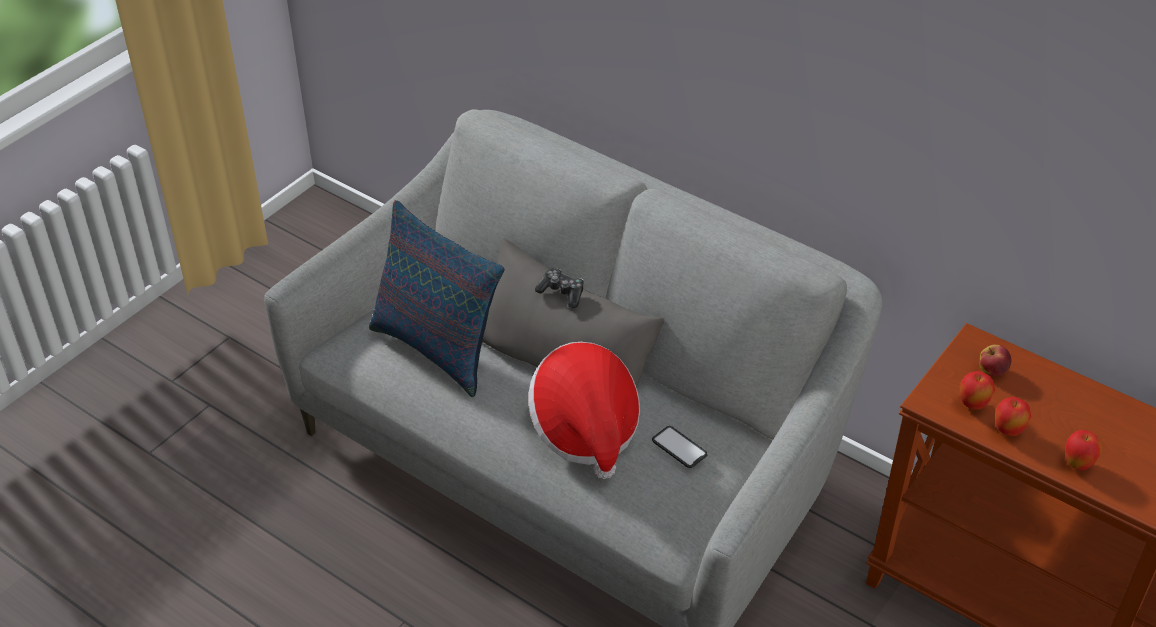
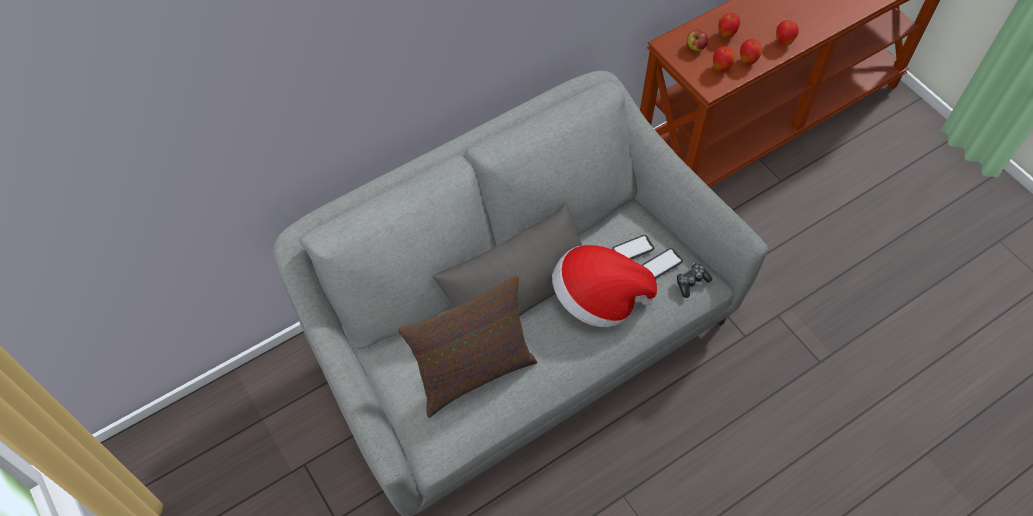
camera: 70 degrees left, 15 degrees up
blue pillow [369,200,504,397] -> brown pillow [399,276,537,418]
game controller [535,268,584,308] -> game controller moved to [677,263,712,298]
none -> phone [642,248,683,279]
none -> apple [718,13,740,38]

